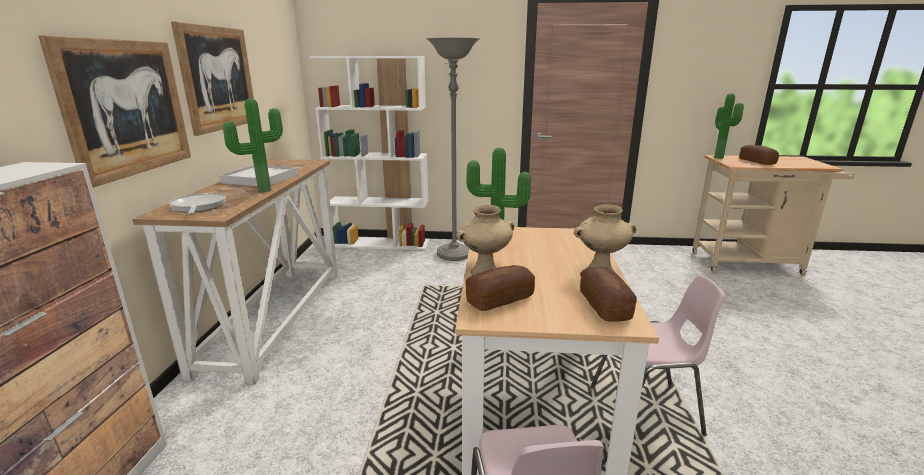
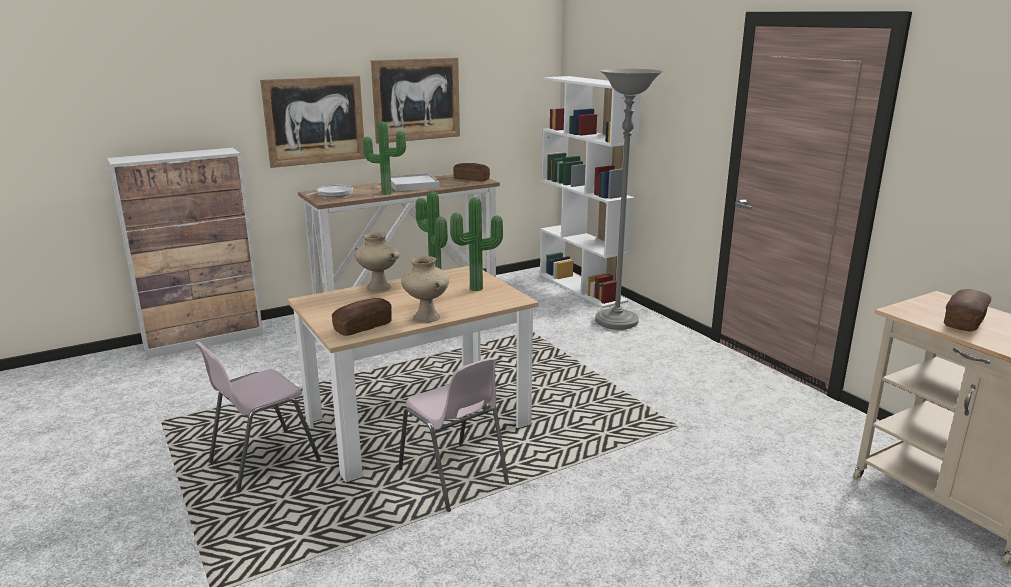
camera: 55 degrees right, 0 degrees up
bread [466,265,535,311] -> bread moved to [453,163,490,181]
potted plant [714,93,744,159] -> potted plant moved to [450,198,503,291]

